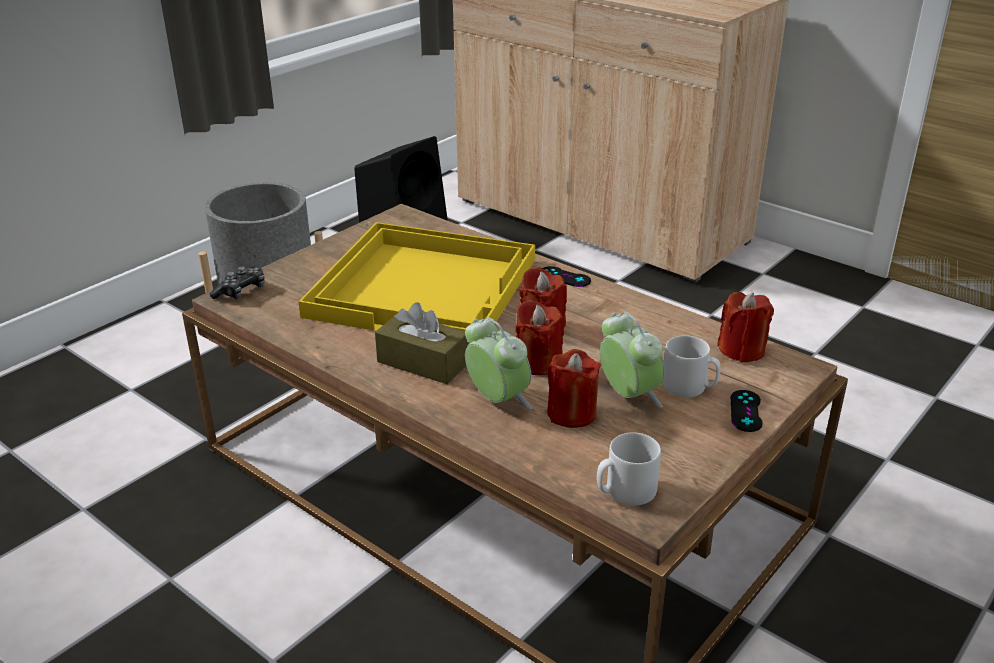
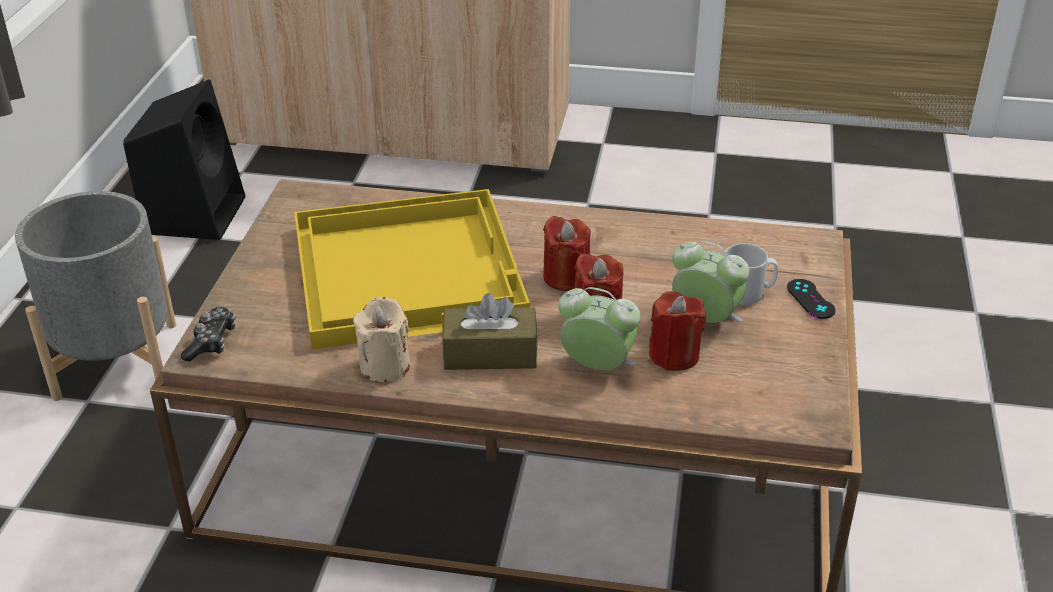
camera: 30 degrees left, 5 degrees up
black game controller [543,266,591,287] -> none
grey mug [597,432,661,506] -> none
red candle [717,292,774,362] -> none
none -> beige candle [353,297,411,382]

